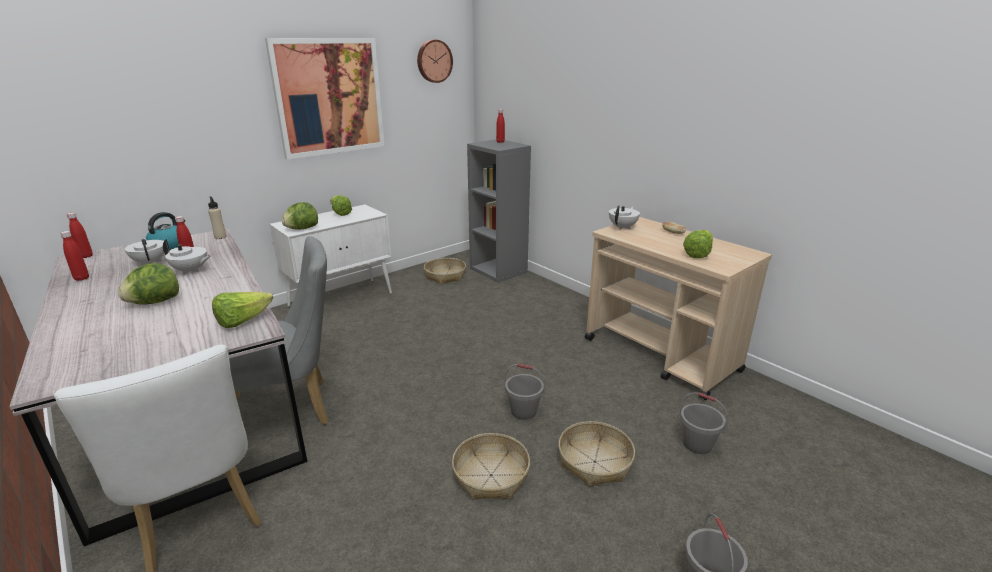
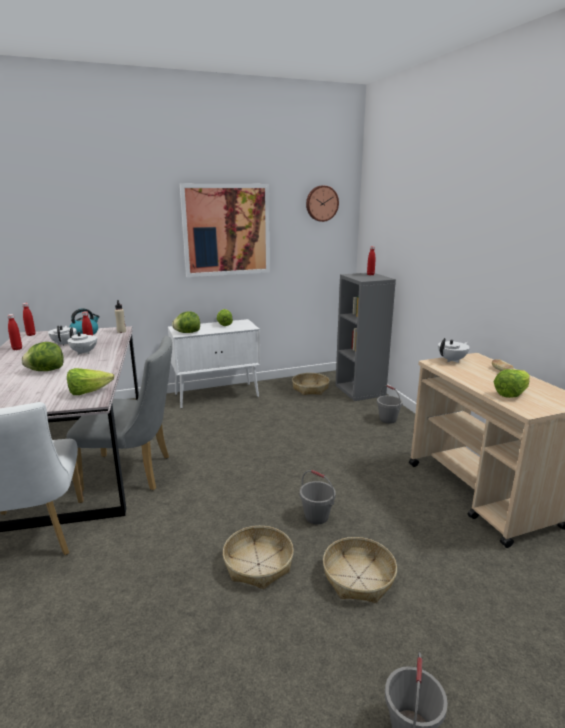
camera: 20 degrees right, 5 degrees down
grey bucket [679,392,729,454] -> grey bucket moved to [377,385,403,424]

